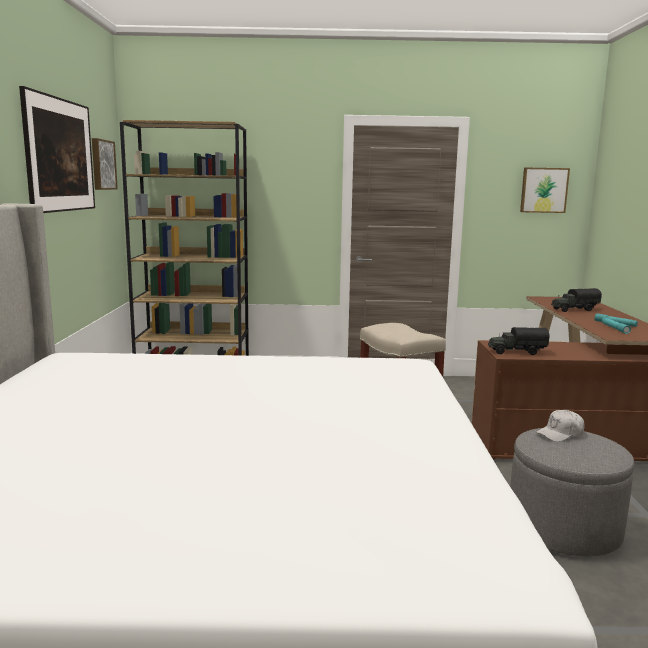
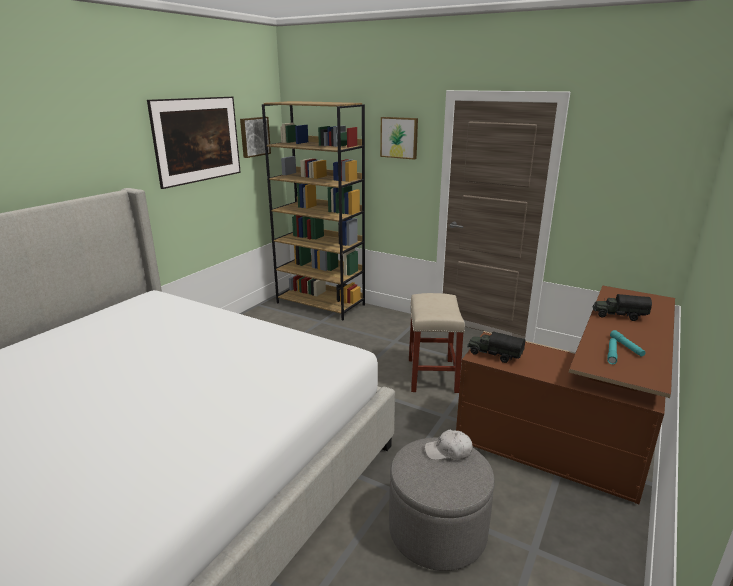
camera: 30 degrees right, 10 degrees up
picture [520,167,570,213] -> picture moved to [380,117,418,160]

